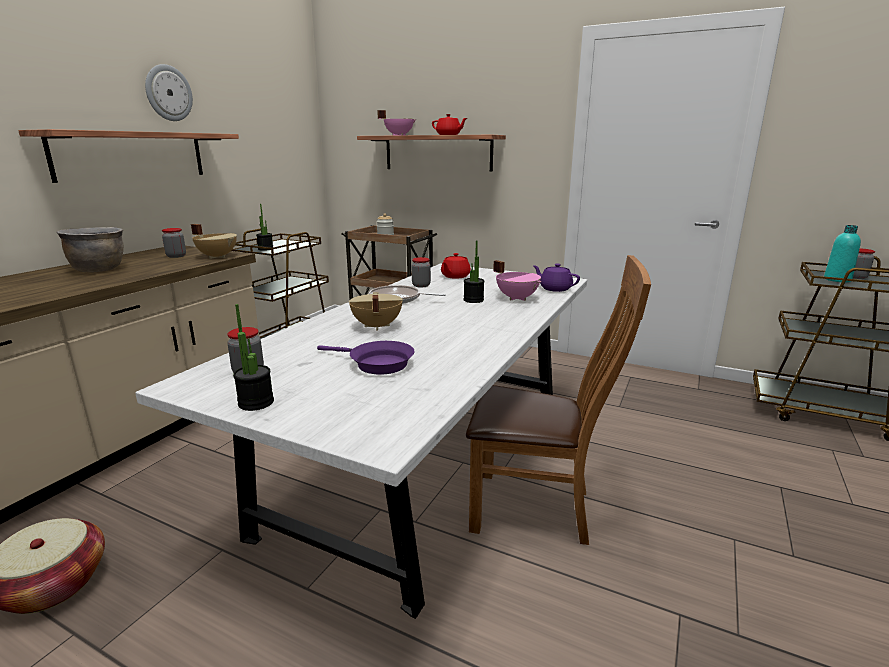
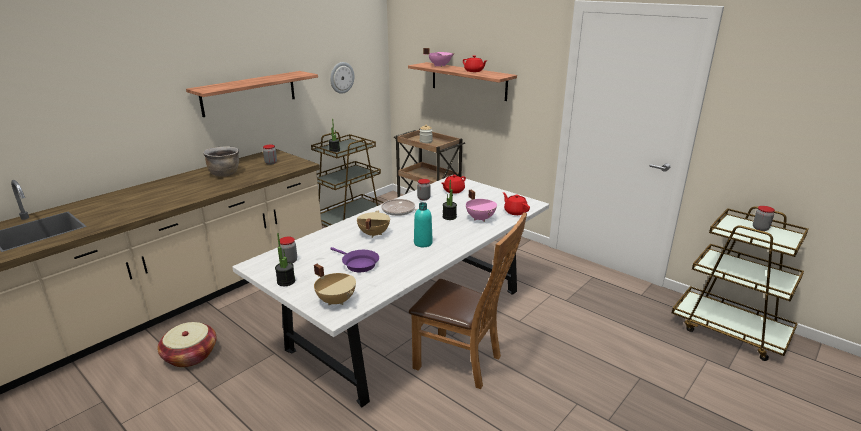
camera: 15 degrees right, 5 degrees up
wall clock [145,64,193,121] -> wall clock moved to [330,62,354,94]
beige cooking pot [191,224,237,259] -> beige cooking pot moved to [314,264,356,306]
purple teapot [533,264,580,292] -> red teapot [503,192,530,215]
turquoise bottle [824,225,861,282] -> turquoise bottle moved to [414,202,433,247]

